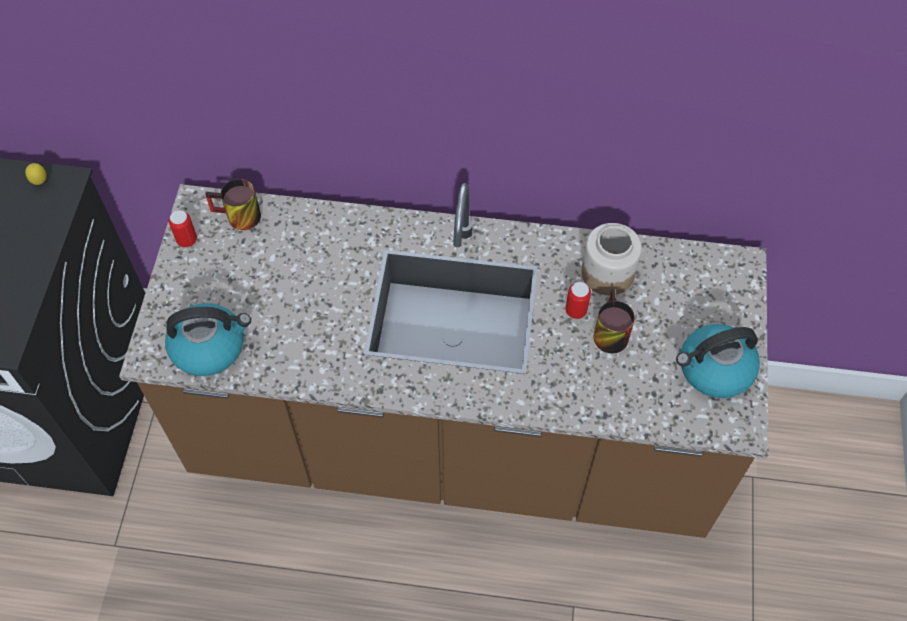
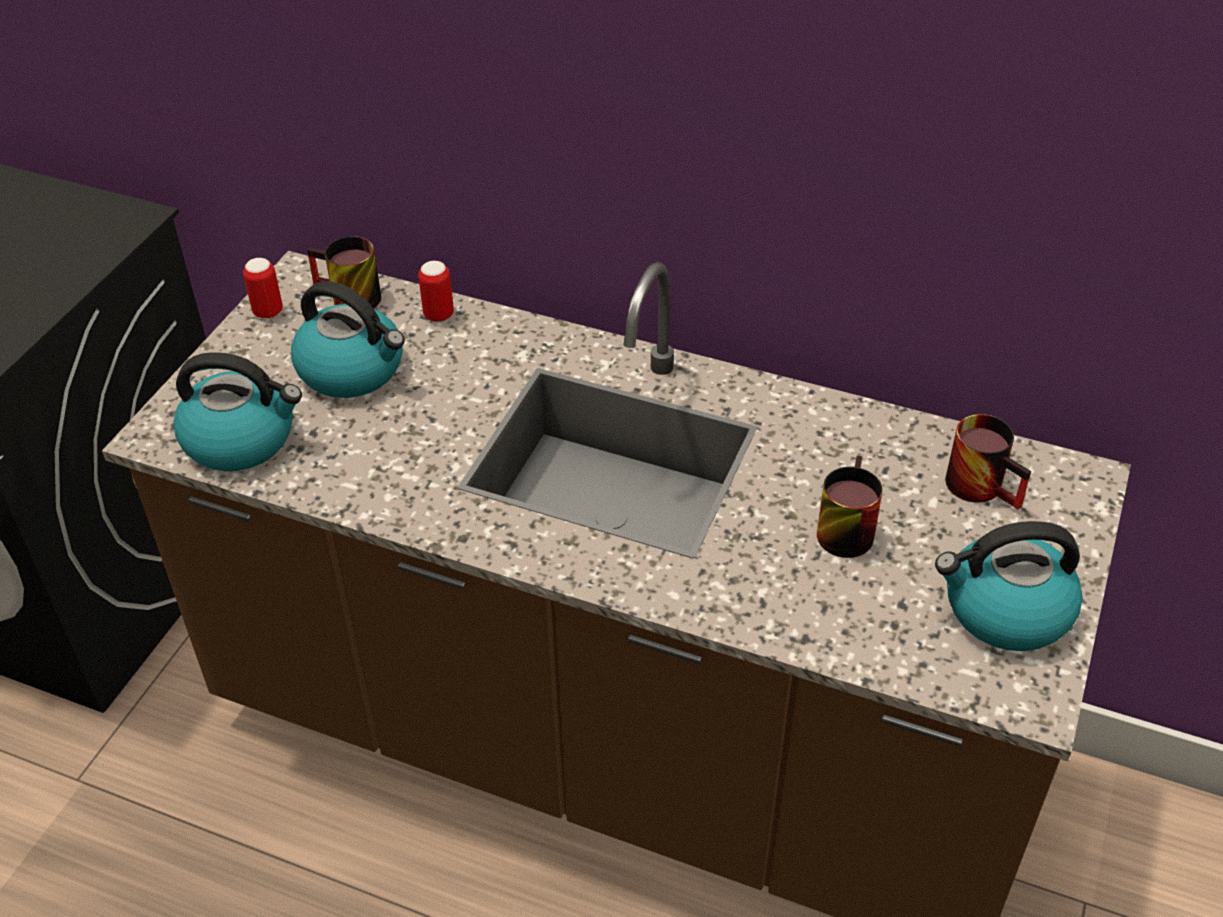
camera: 15 degrees right, 15 degrees down
lemon [25,163,47,185] -> none
can [565,282,591,319] -> can moved to [418,261,454,322]
jar [581,223,642,295] -> none
none -> kettle [291,281,405,398]
none -> mug [945,414,1031,510]

